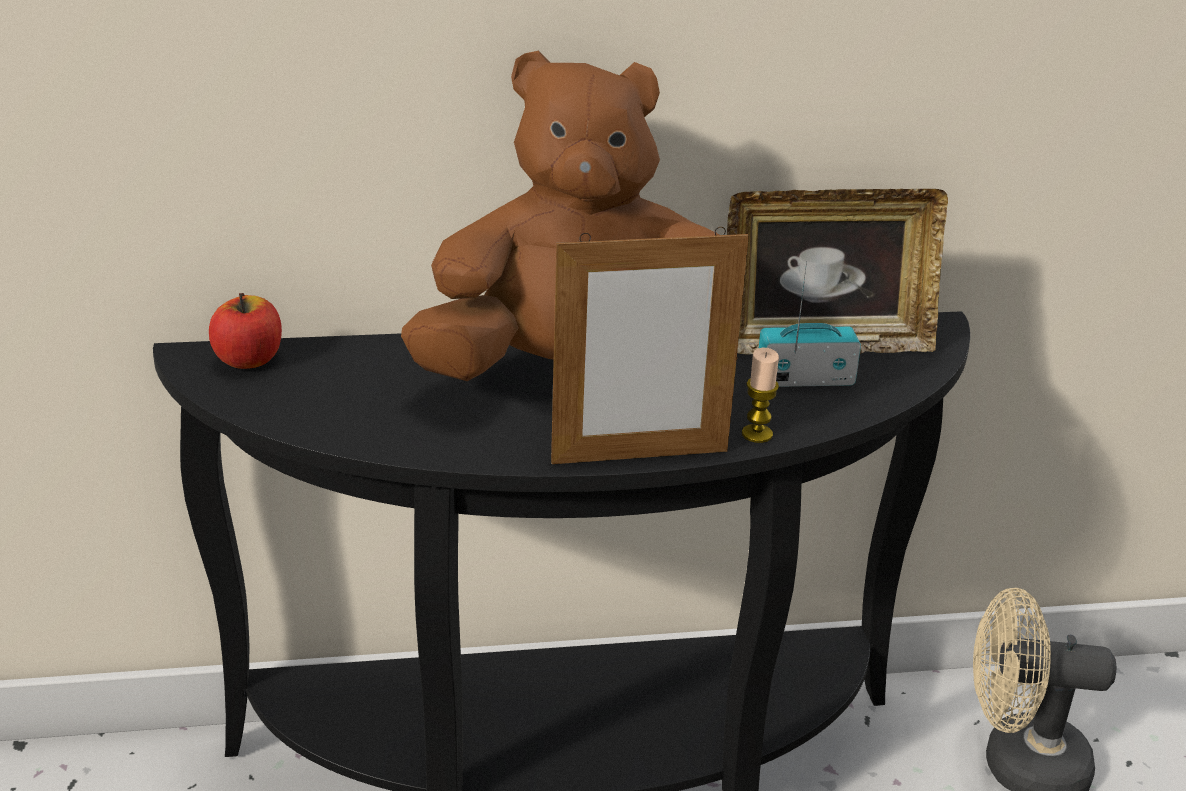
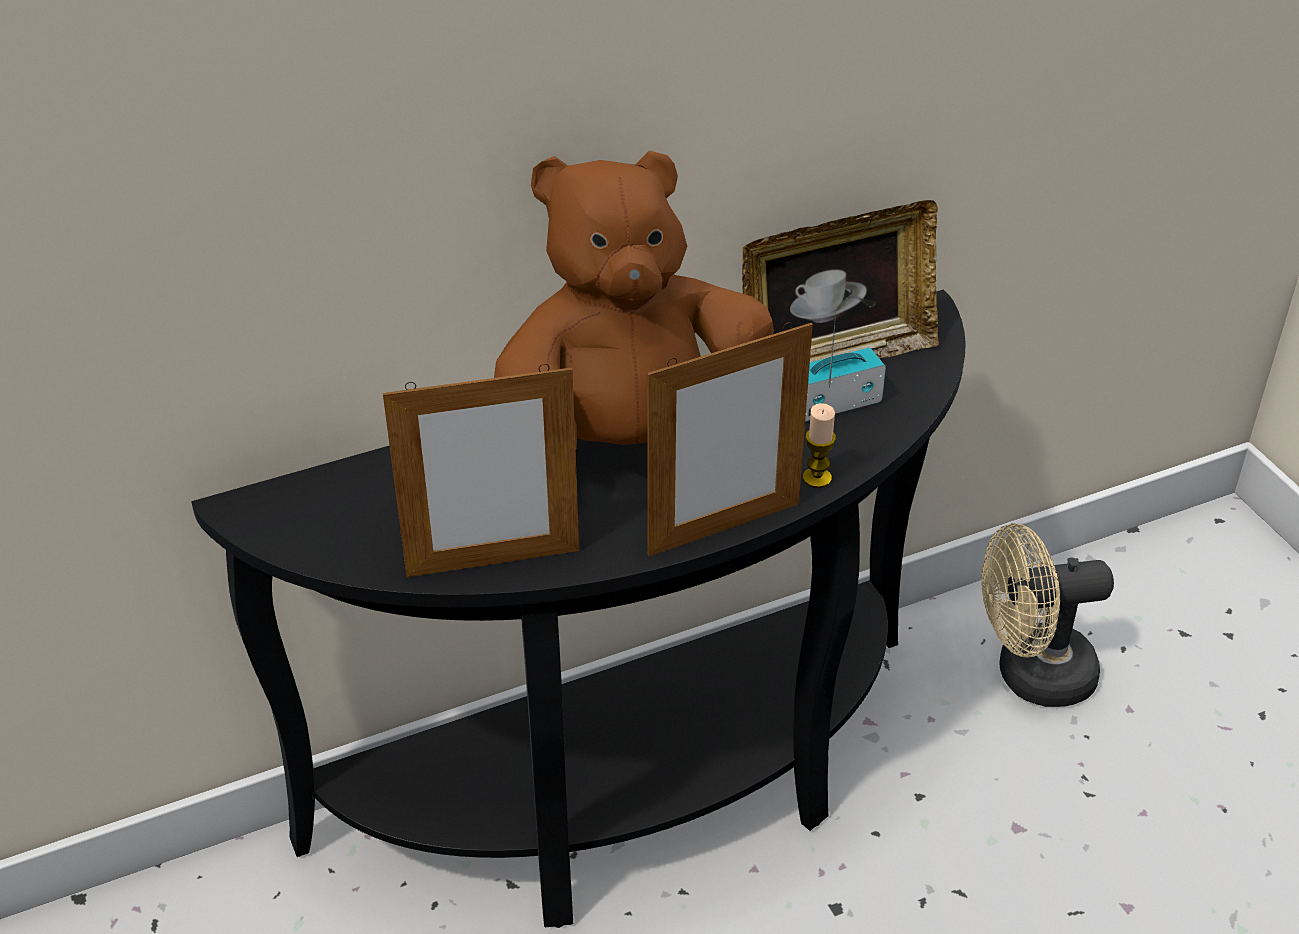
camera: 15 degrees left, 10 degrees up
apple [209,293,282,369] -> none
none -> picture frame [383,364,579,577]

